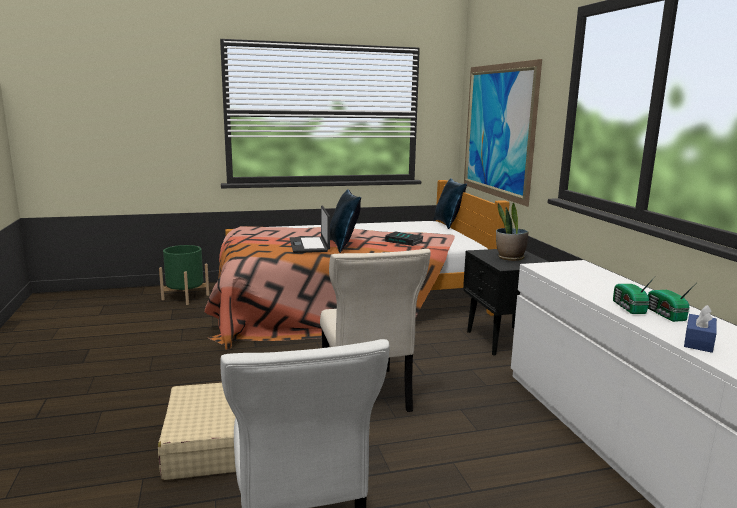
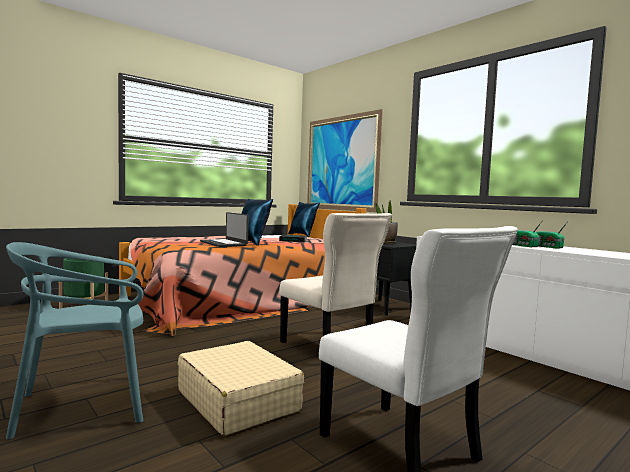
camera: 25 degrees left, 10 degrees down
blue tissue box [684,305,717,353] -> none
none -> turquoise chair [6,242,143,440]

